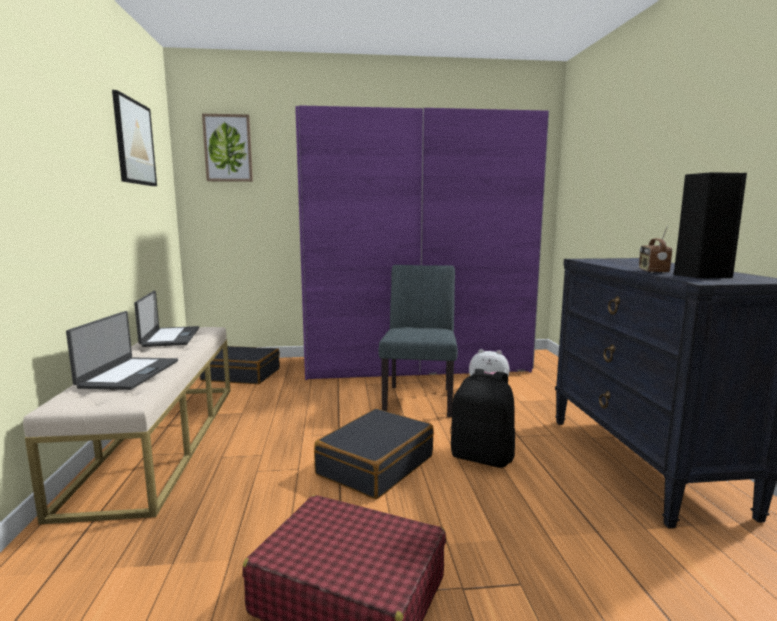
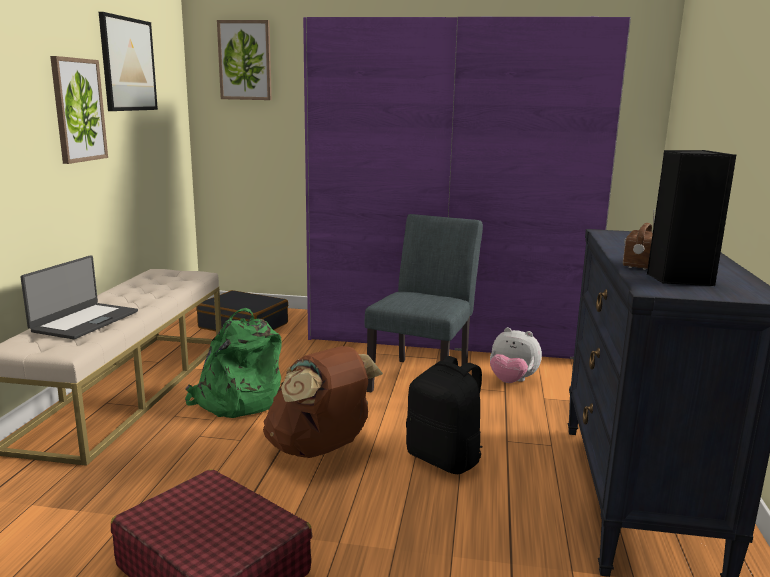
camera: 15 degrees right, 5 degrees up
laptop [134,291,199,347] -> none
black suitcase [314,409,434,499] -> brown backpack [263,346,383,458]
none -> picture [50,56,108,164]
none -> green backpack [185,308,281,418]

